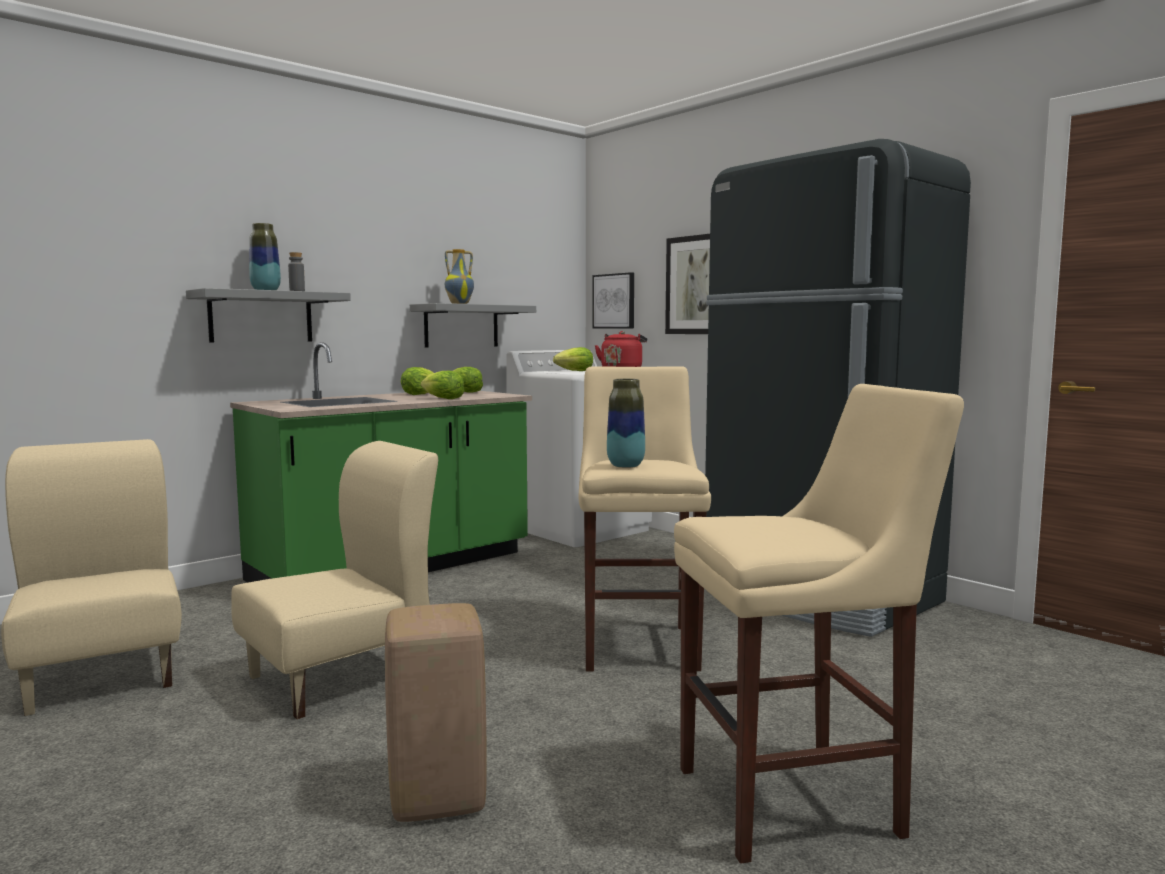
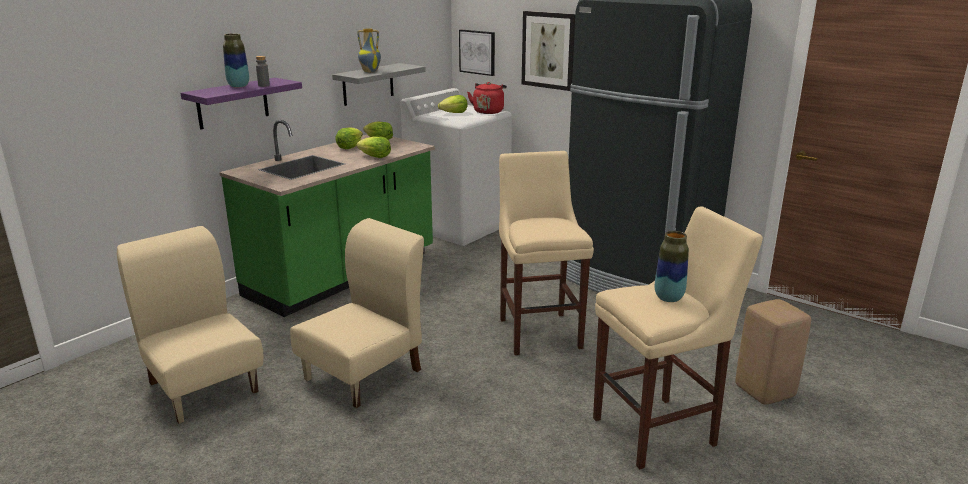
camera: 10 degrees left, 15 degrees up
grey shelf [186,288,351,342] -> purple shelf [181,78,302,130]
beige stool [385,603,487,822] -> beige stool moved to [735,299,811,405]
vase [607,379,645,468] -> vase moved to [655,231,689,302]

